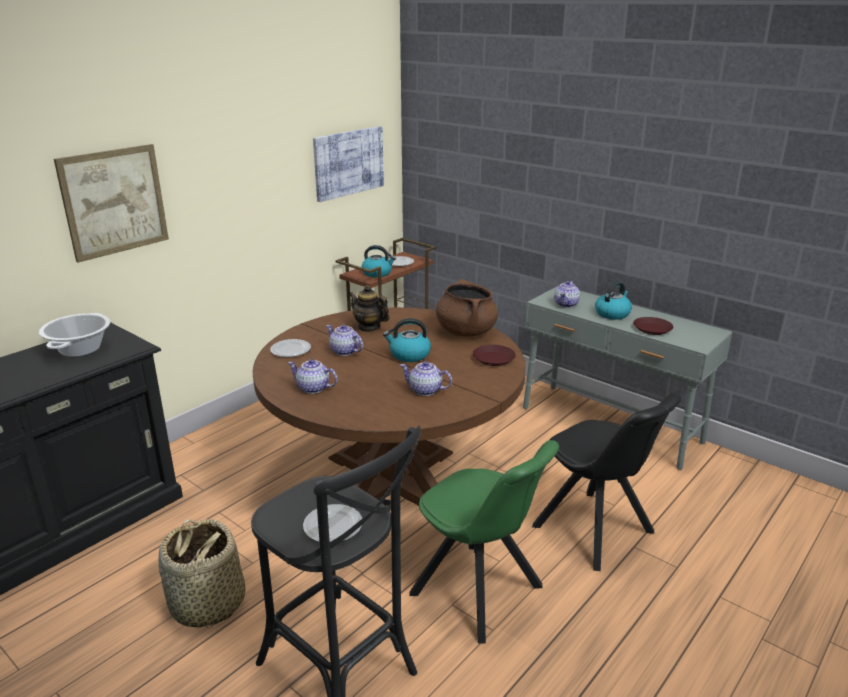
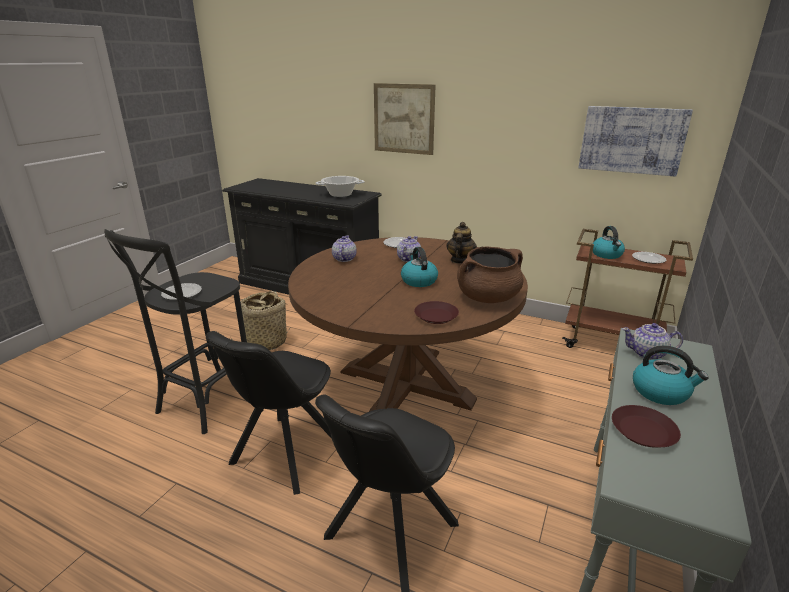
camera: 75 degrees right, 0 degrees up
teapot [400,361,452,396] -> none
green chair [409,440,559,644] -> black chair [206,331,332,495]

